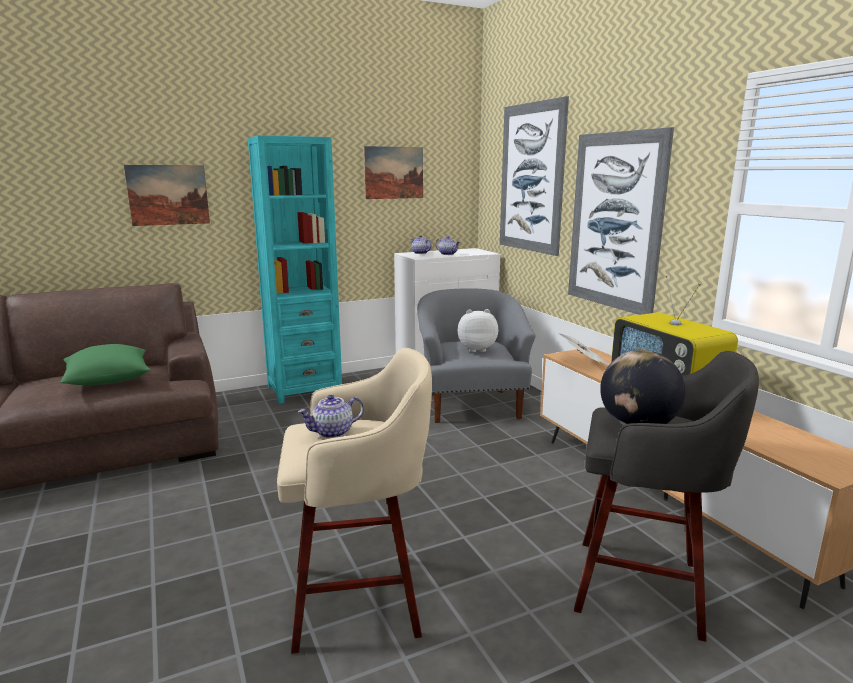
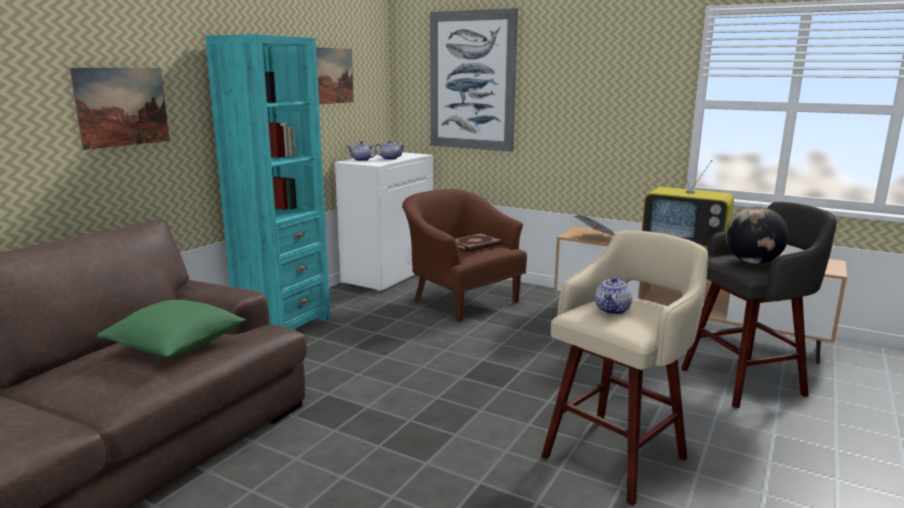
camera: 35 degrees left, 0 degrees up
grey armchair [417,288,536,423] -> brown armchair [402,189,527,322]
plush toy [458,309,498,352] -> book [455,233,502,252]
picture [568,127,674,315] -> none

